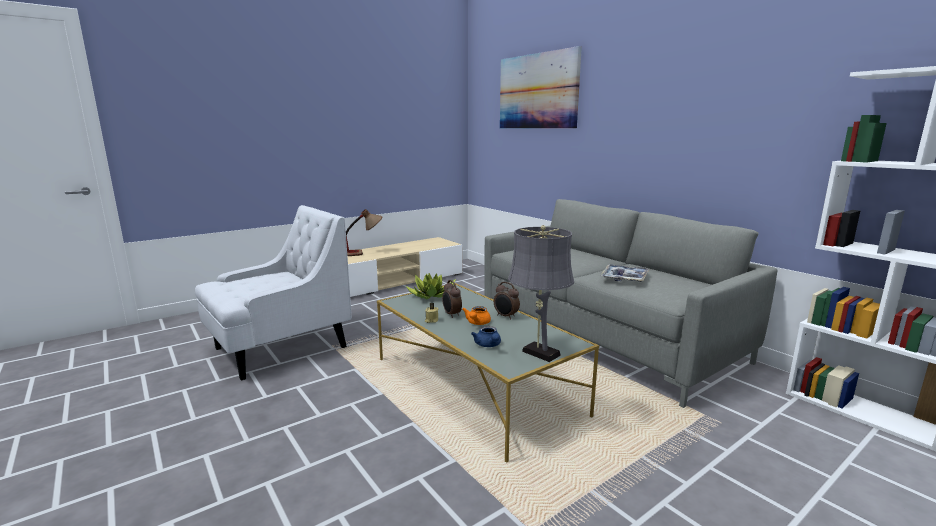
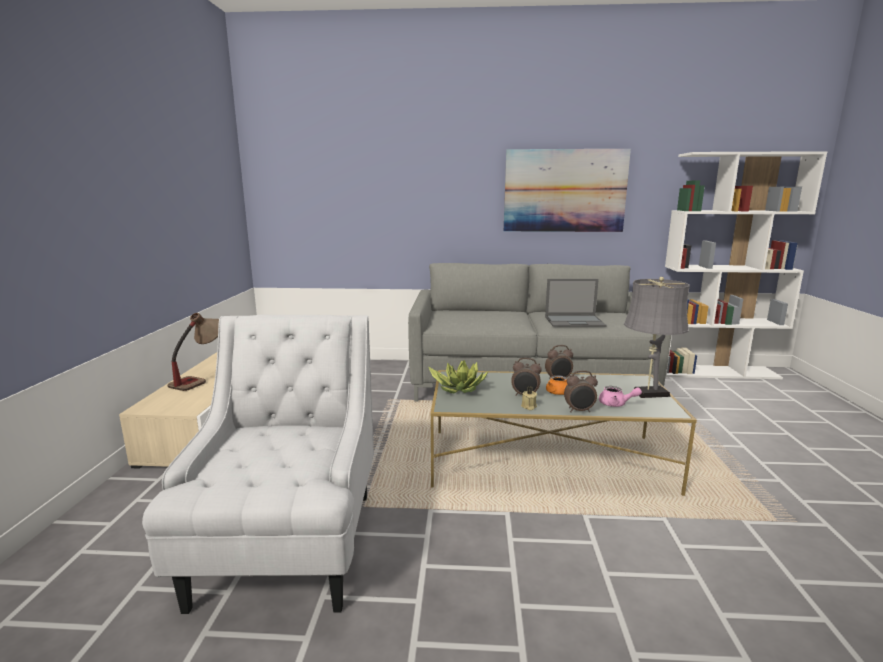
camera: 50 degrees left, 0 degrees up
blue teapot [471,326,501,347] -> pink teapot [599,386,642,407]
picture [500,46,582,129] -> picture moved to [504,149,631,232]
tray [601,264,650,282] -> laptop [545,279,607,327]
none -> alarm clock [564,370,598,412]

